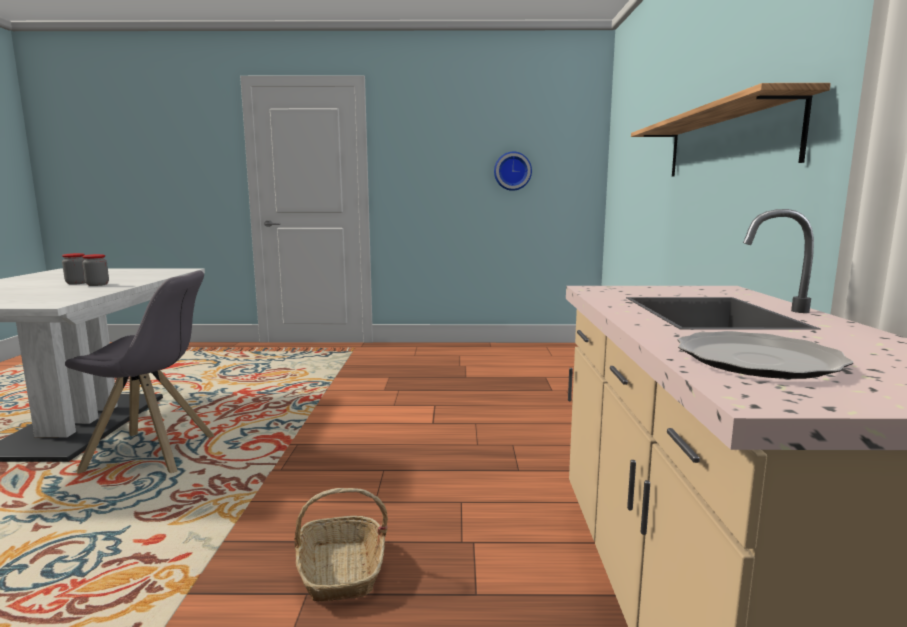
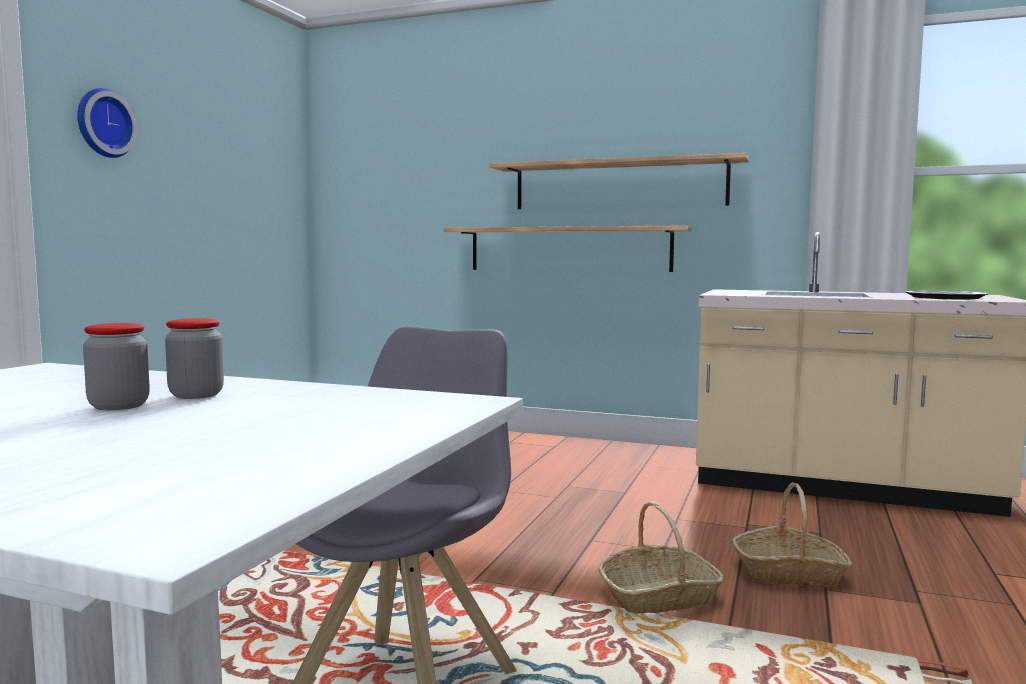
camera: 70 degrees left, 5 degrees down
wall clock [494,152,532,191] -> wall clock moved to [77,88,137,158]
none -> shelf [444,225,691,272]
none -> basket [598,501,724,614]

